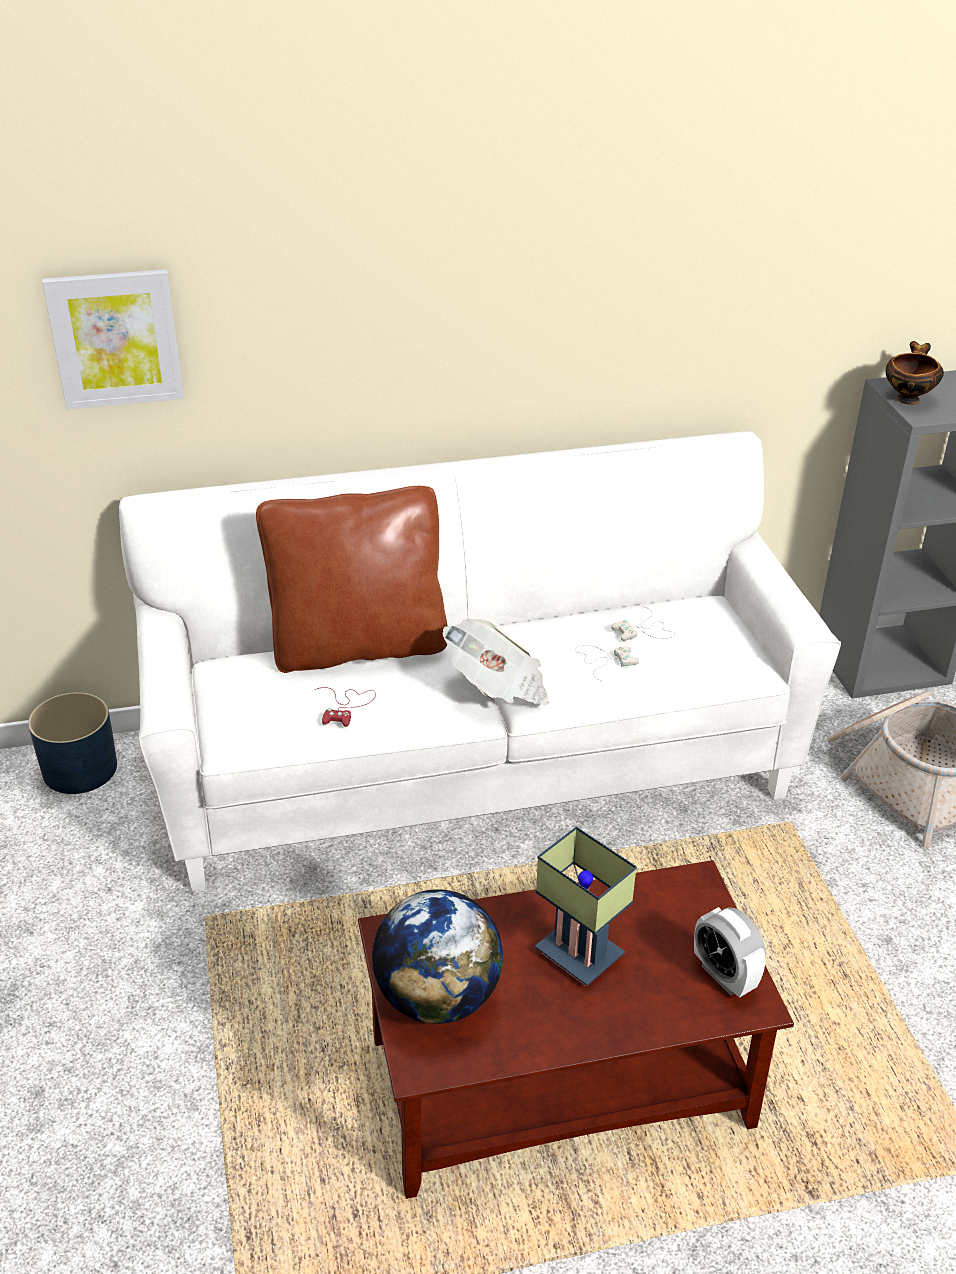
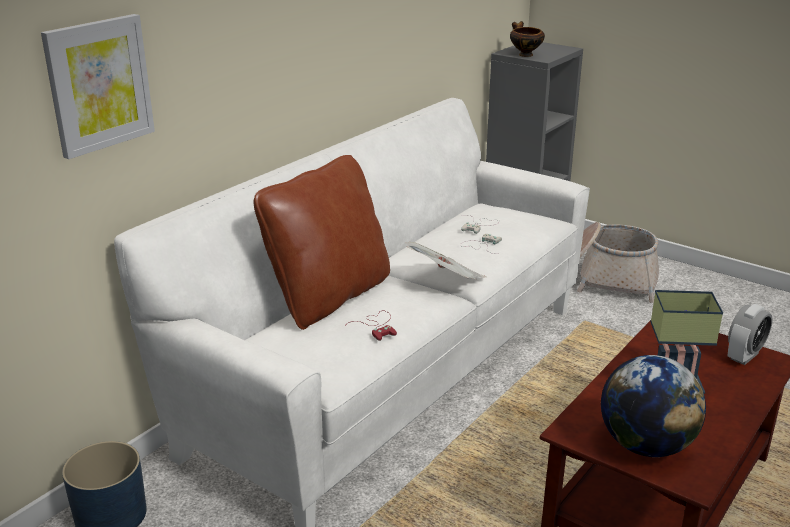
camera: 40 degrees left, 10 degrees down
alarm clock [694,907,766,998] -> alarm clock turned 60 degrees counterclockwise [727,304,773,365]

